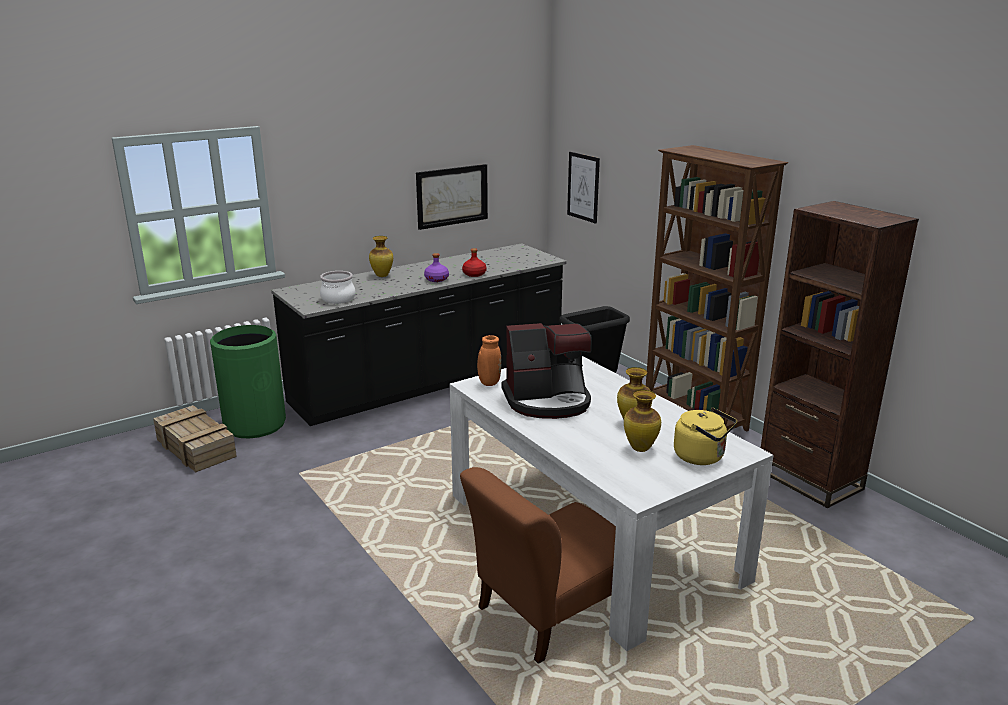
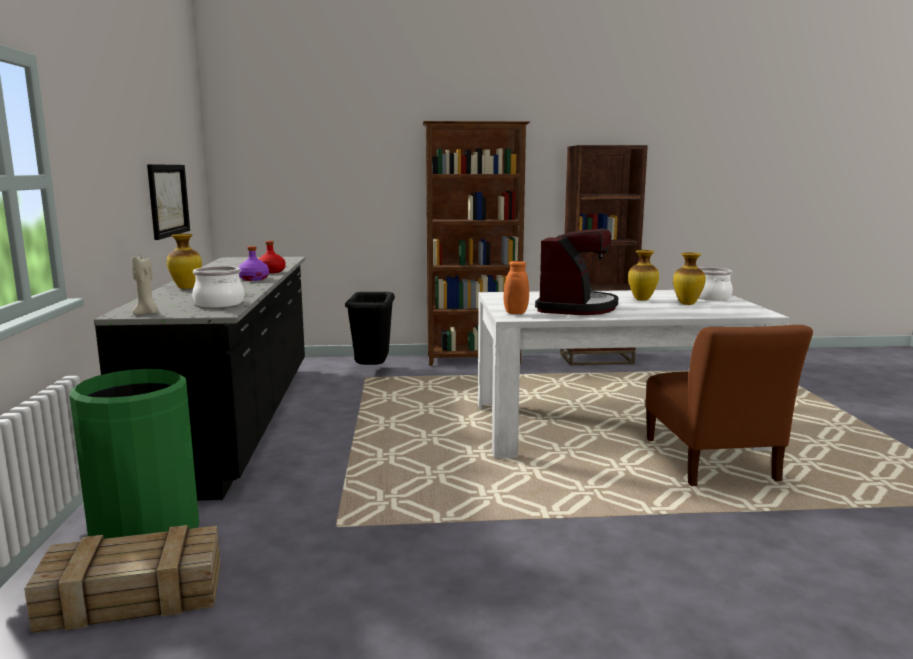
camera: 60 degrees left, 10 degrees down
picture [567,152,600,224] -> none
yellow kettle [674,407,737,465] -> cooking pot [698,267,733,301]
none -> beige candle [131,256,158,315]

